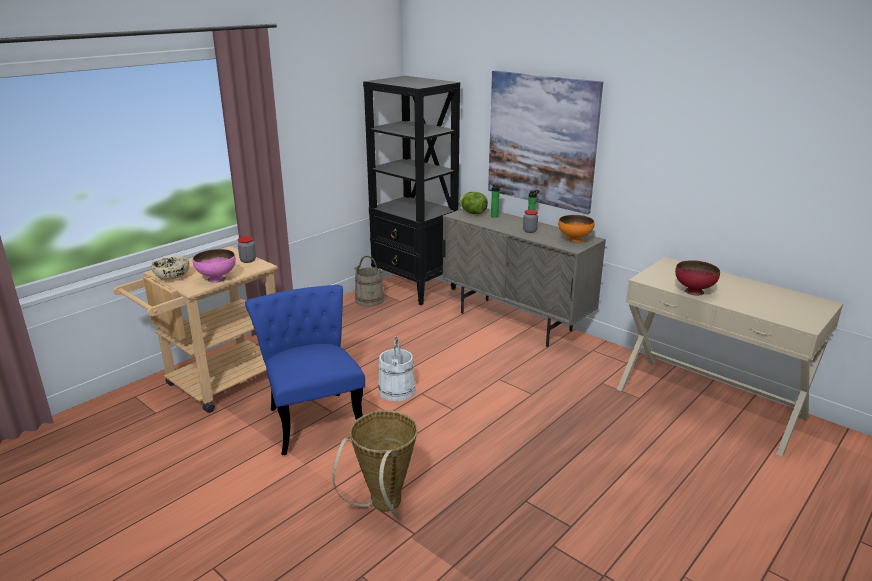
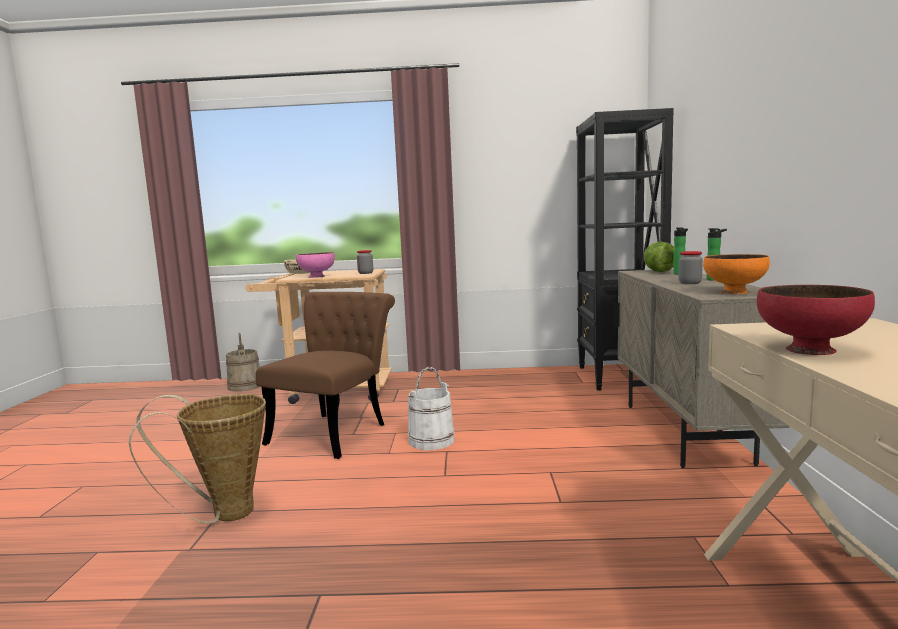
camera: 50 degrees right, 15 degrees down
blue chair [245,285,365,455] -> brown chair [256,292,395,459]
beige bucket [354,256,384,306] -> beige bucket moved to [226,333,260,392]
picture [488,71,603,214] -> none

